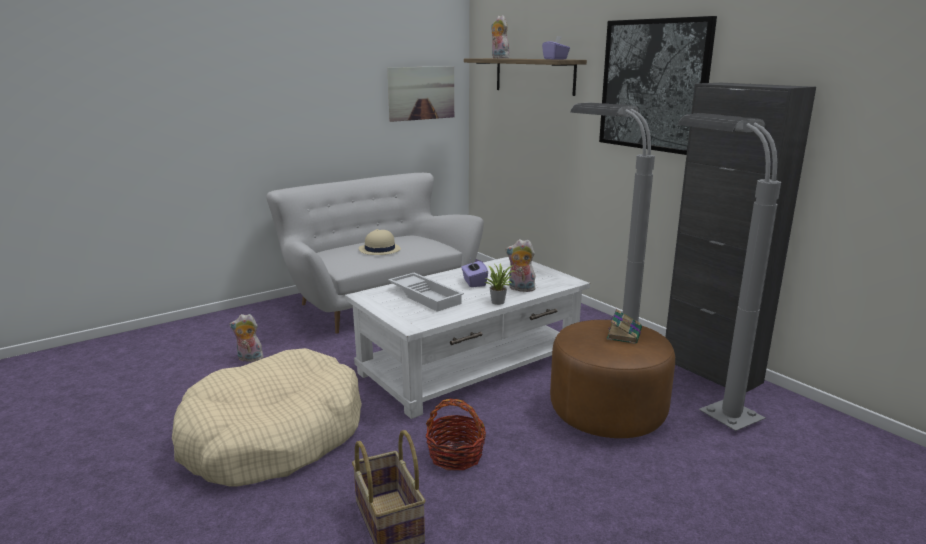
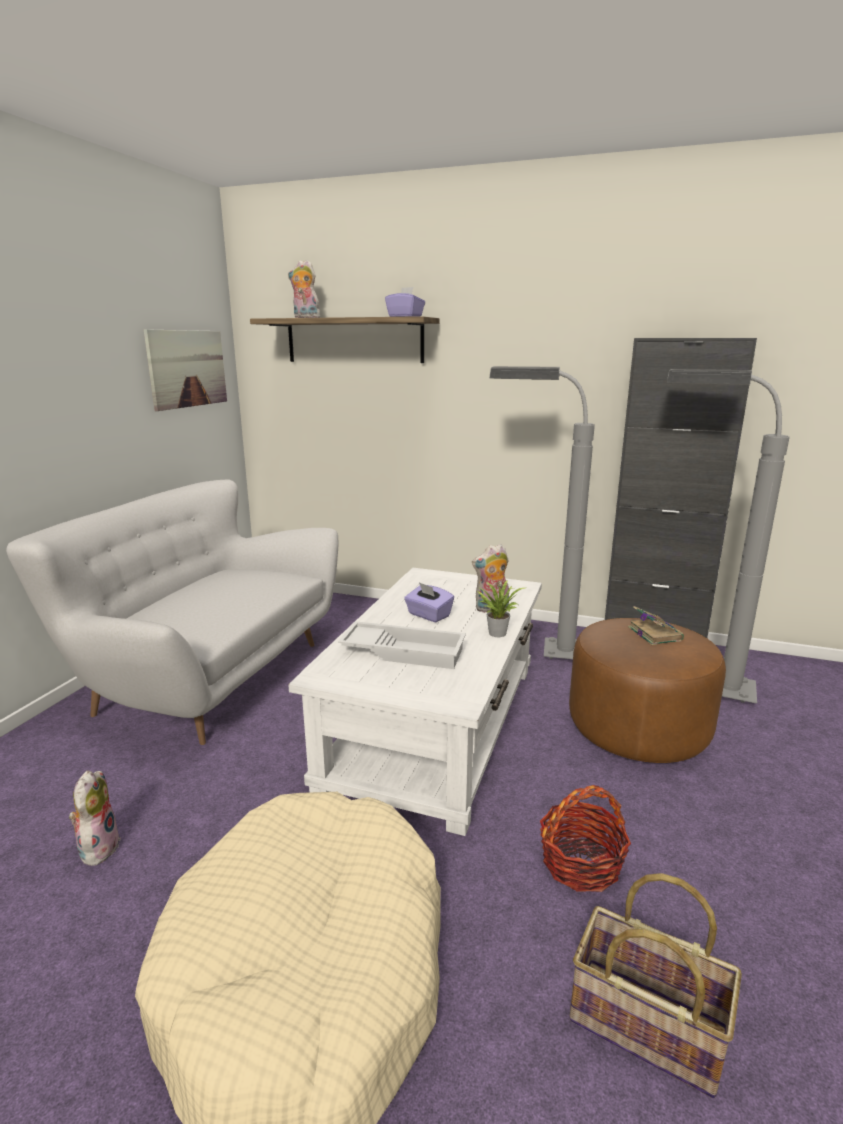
camera: 35 degrees left, 0 degrees up
plush toy [230,314,265,362] -> plush toy turned 120 degrees clockwise [69,771,121,866]
beige hat [359,229,401,255] -> none
picture [599,16,717,155] -> none

